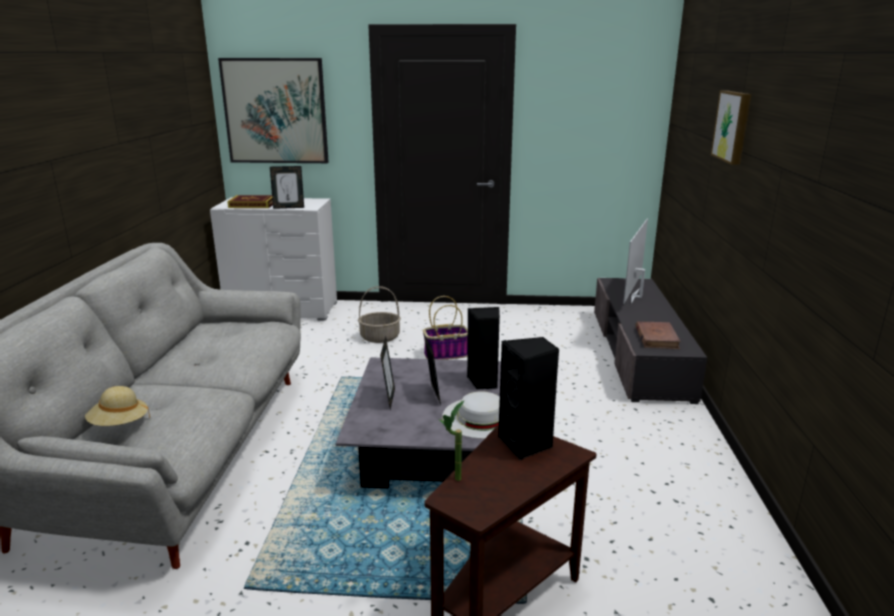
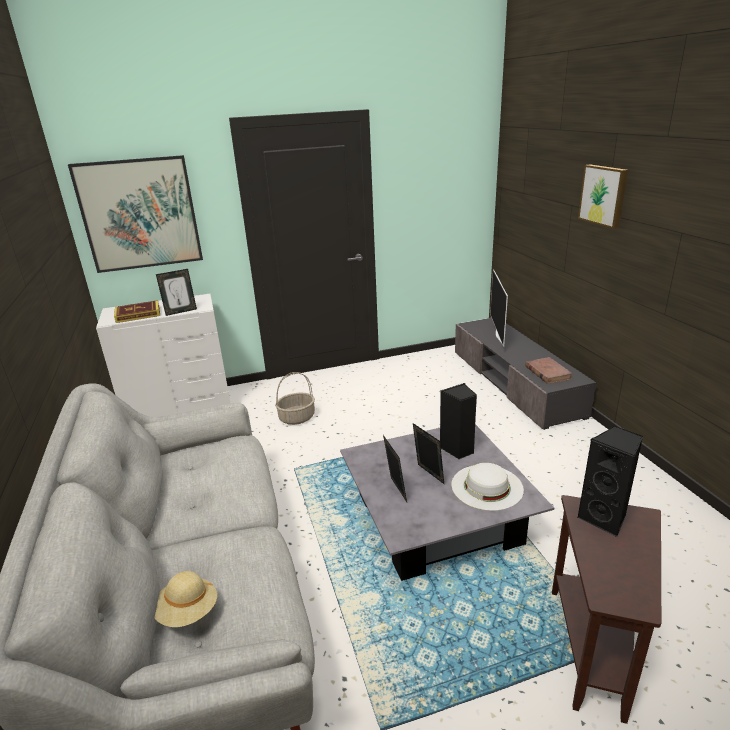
camera: 20 degrees left, 5 degrees up
basket [423,296,468,360] -> none
potted plant [438,401,464,481] -> none

